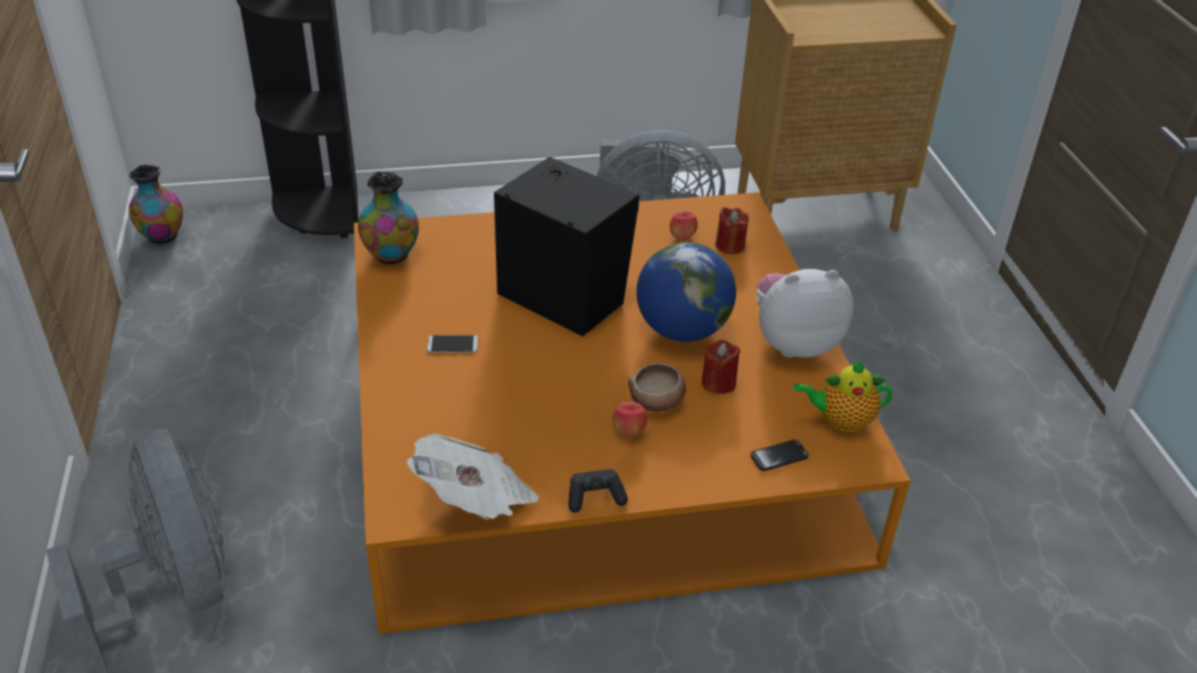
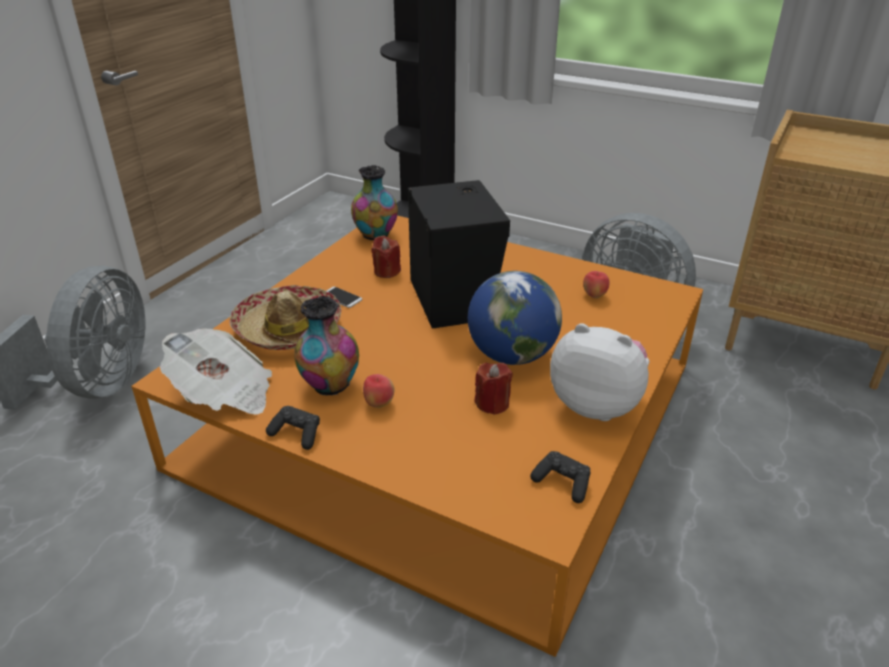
camera: 40 degrees right, 5 degrees down
vase [129,165,183,244] -> vase moved to [294,296,359,396]
bowl [628,363,686,412] -> none
red candle [715,207,748,254] -> red candle moved to [372,236,401,278]
phone [751,440,808,471] -> none
teapot [794,360,893,433] -> black game controller [530,451,591,503]
none -> hat [229,285,341,350]

